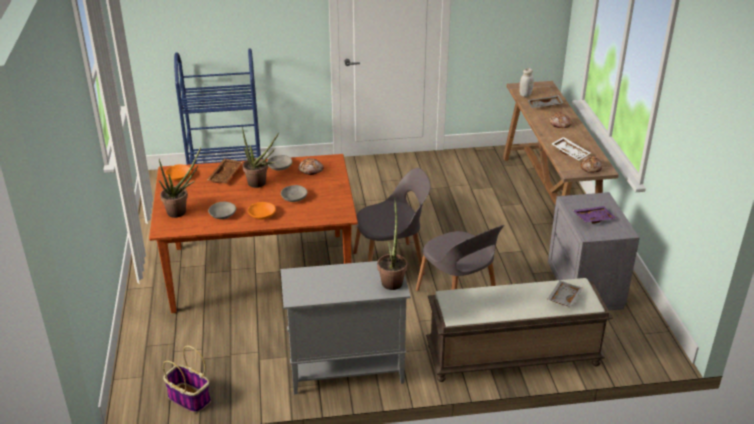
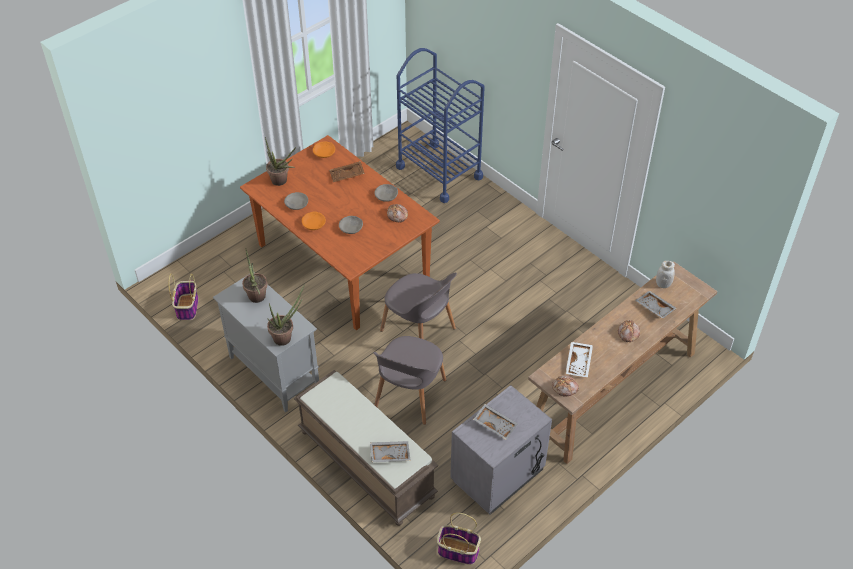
camera: 55 degrees right, 15 degrees up
potted plant [242,127,280,188] -> potted plant moved to [242,248,268,303]
purple tray [573,206,616,223] -> grey tray [473,404,518,440]
none -> basket [437,513,481,565]

